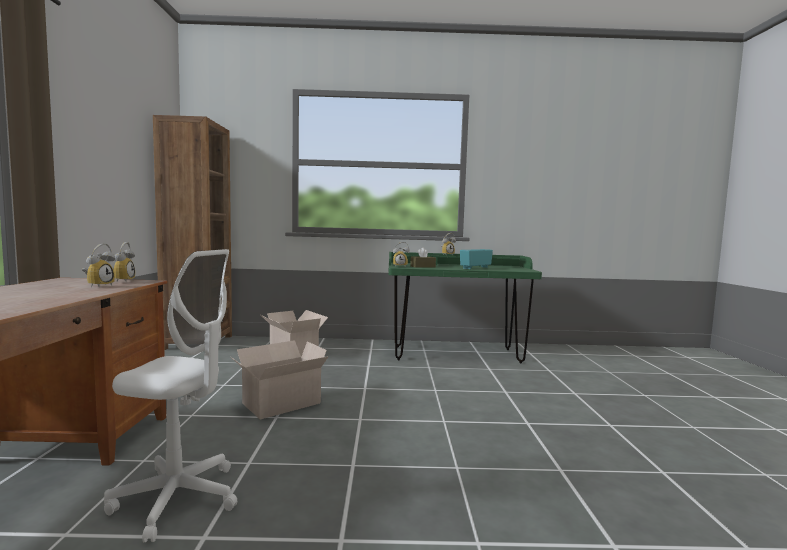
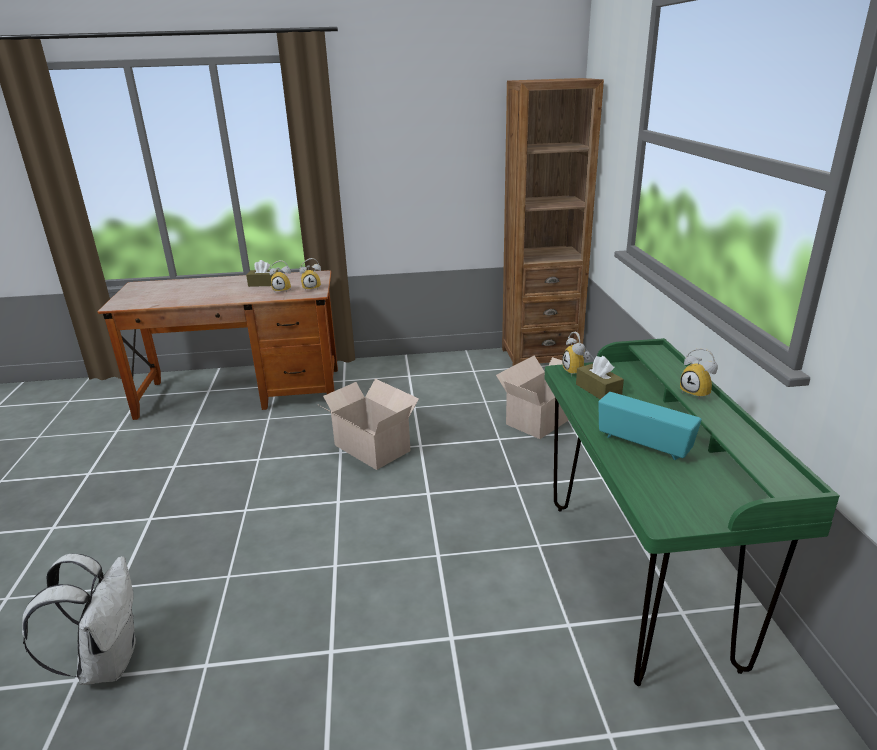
camera: 85 degrees right, 20 degrees up
white office chair [104,249,237,542] -> none
none -> white backpack [22,554,136,685]
none -> brown tissue box [246,260,278,287]

